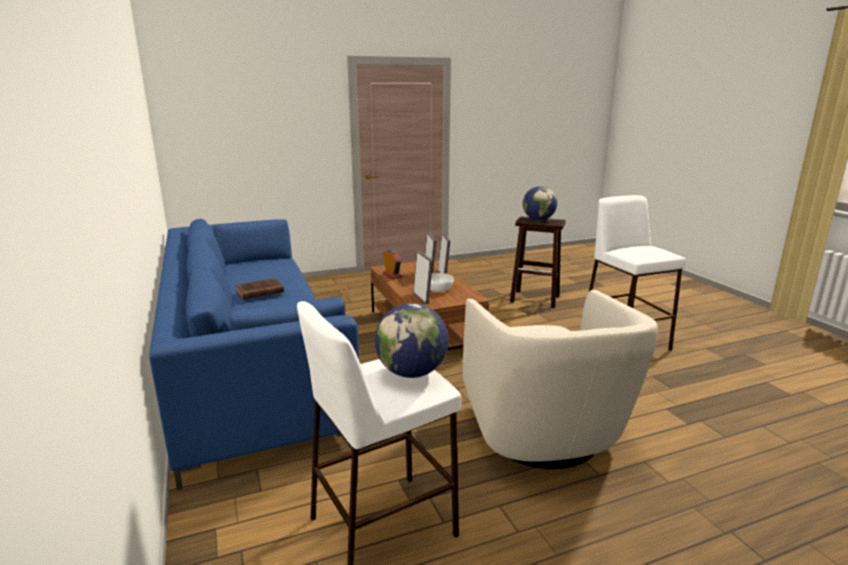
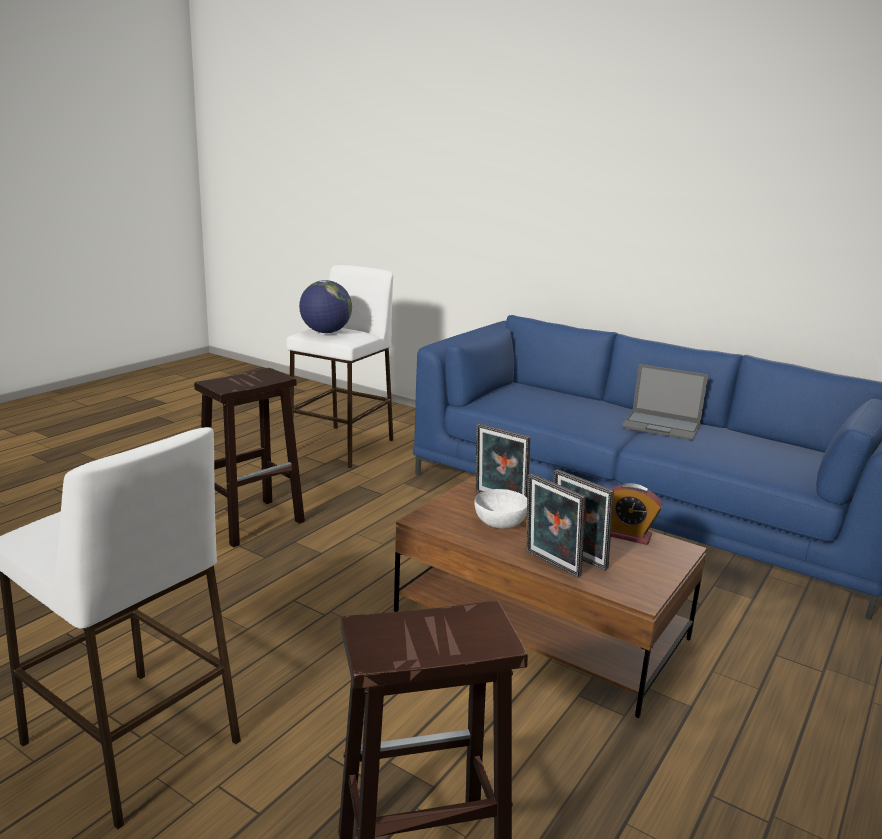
camera: 145 degrees right, 0 degrees up
brown book [236,278,284,299] -> laptop [621,364,708,441]
beige armchair [463,290,658,469] -> brown stool [194,368,305,548]
globe [523,186,557,221] -> none

